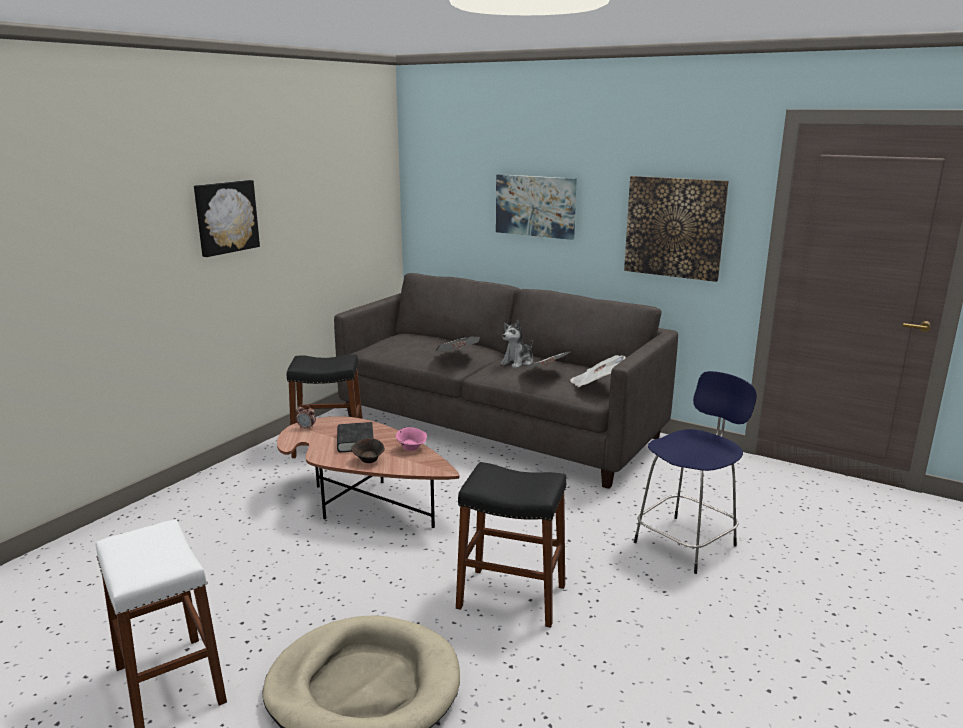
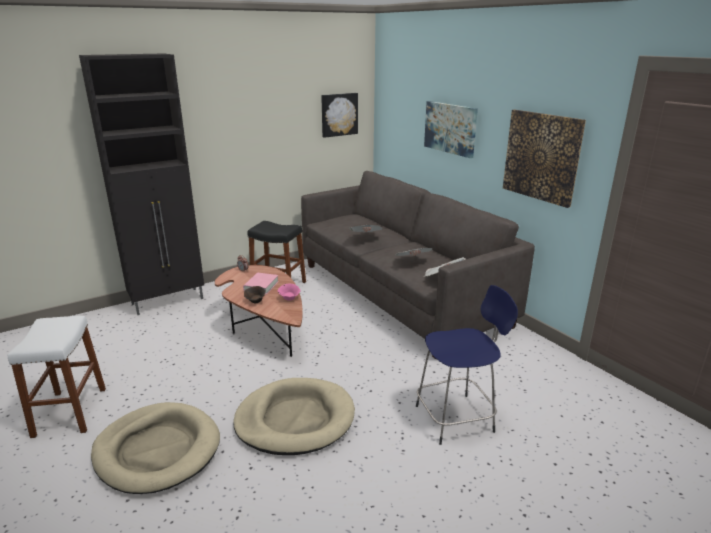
camera: 25 degrees right, 5 degrees up
picture [194,180,260,257] -> picture moved to [321,93,358,138]
black book [337,422,374,452] -> pink book [243,273,279,295]
black stool [456,462,567,628] -> beige dog bed [233,378,355,455]
plush toy [500,320,533,368] -> none
none -> black cabinet [79,53,204,315]

